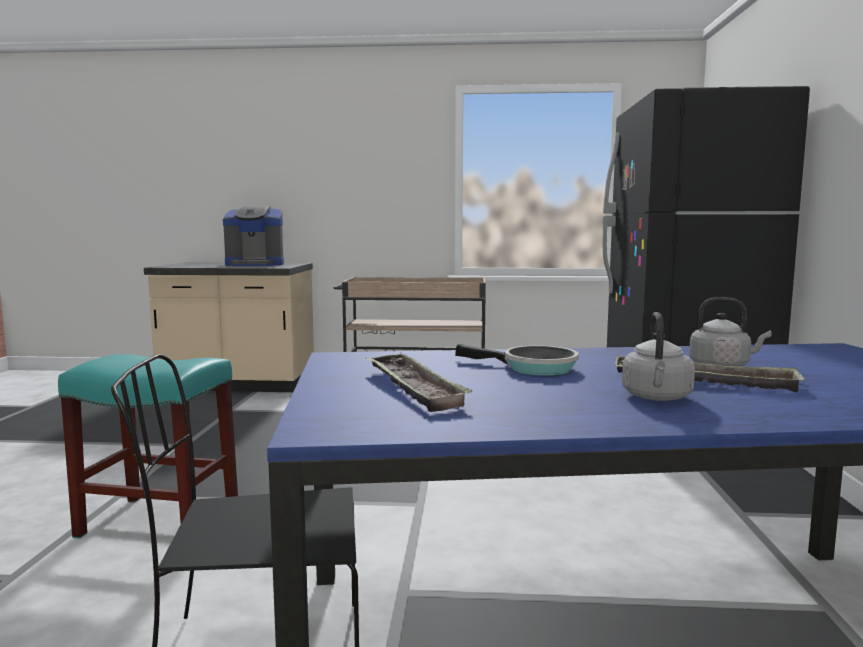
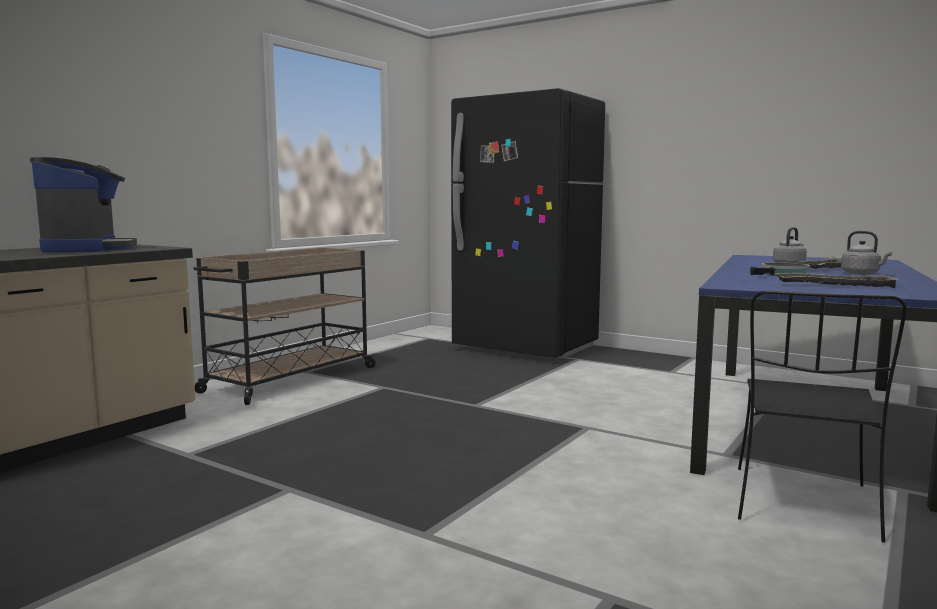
camera: 60 degrees left, 0 degrees up
turquoise stool [58,354,238,539] -> none
coffee machine [223,206,284,266] -> coffee machine turned 45 degrees counterclockwise [30,157,137,252]

